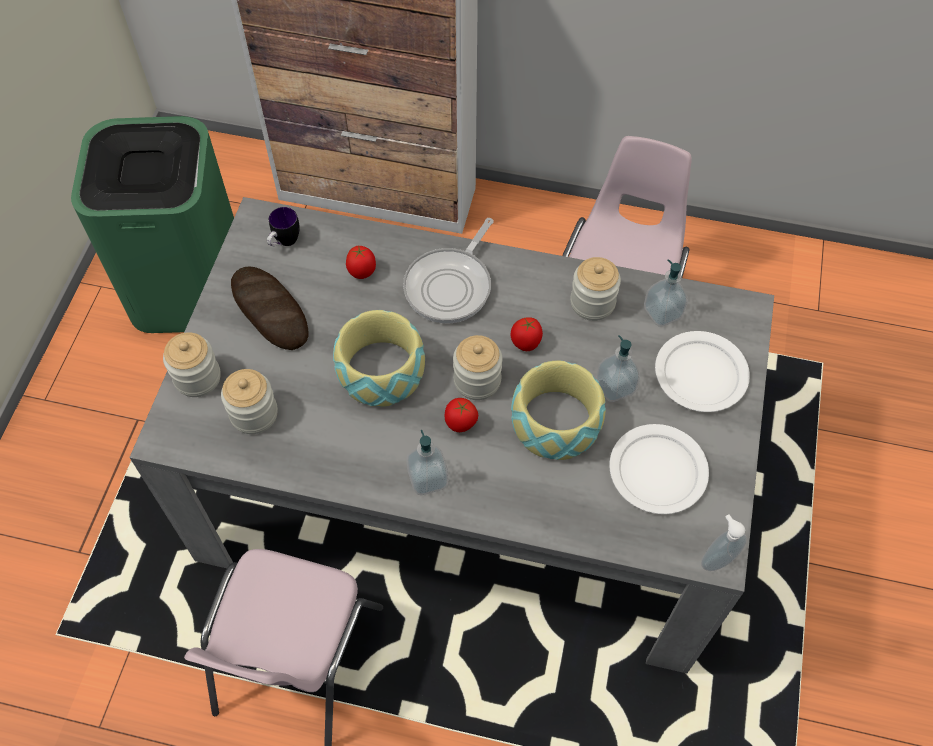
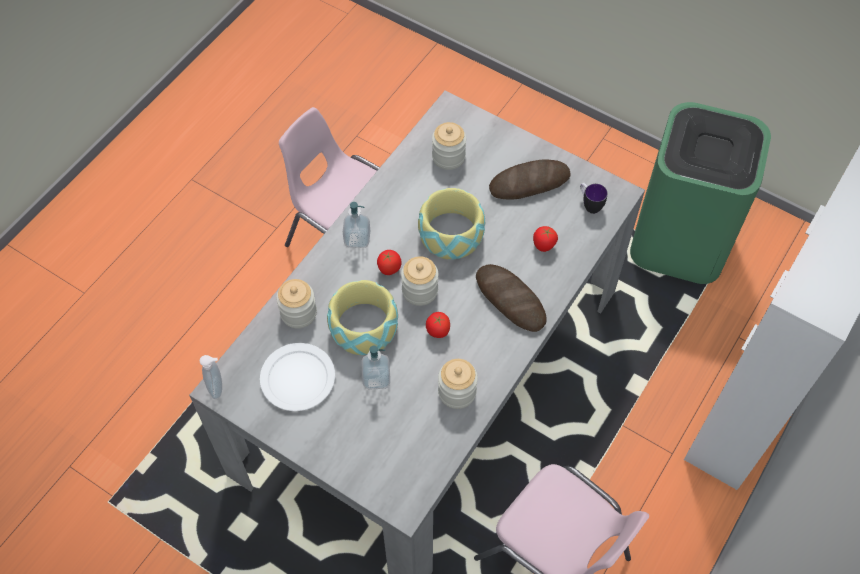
camera: 110 degrees right, 0 degrees up
jar [163,332,221,397] -> jar moved to [276,279,317,329]
frying pan [403,218,494,323] -> bread [476,264,547,332]
soap dispenser [644,259,688,327] -> none
white plate [655,331,750,412] -> none

